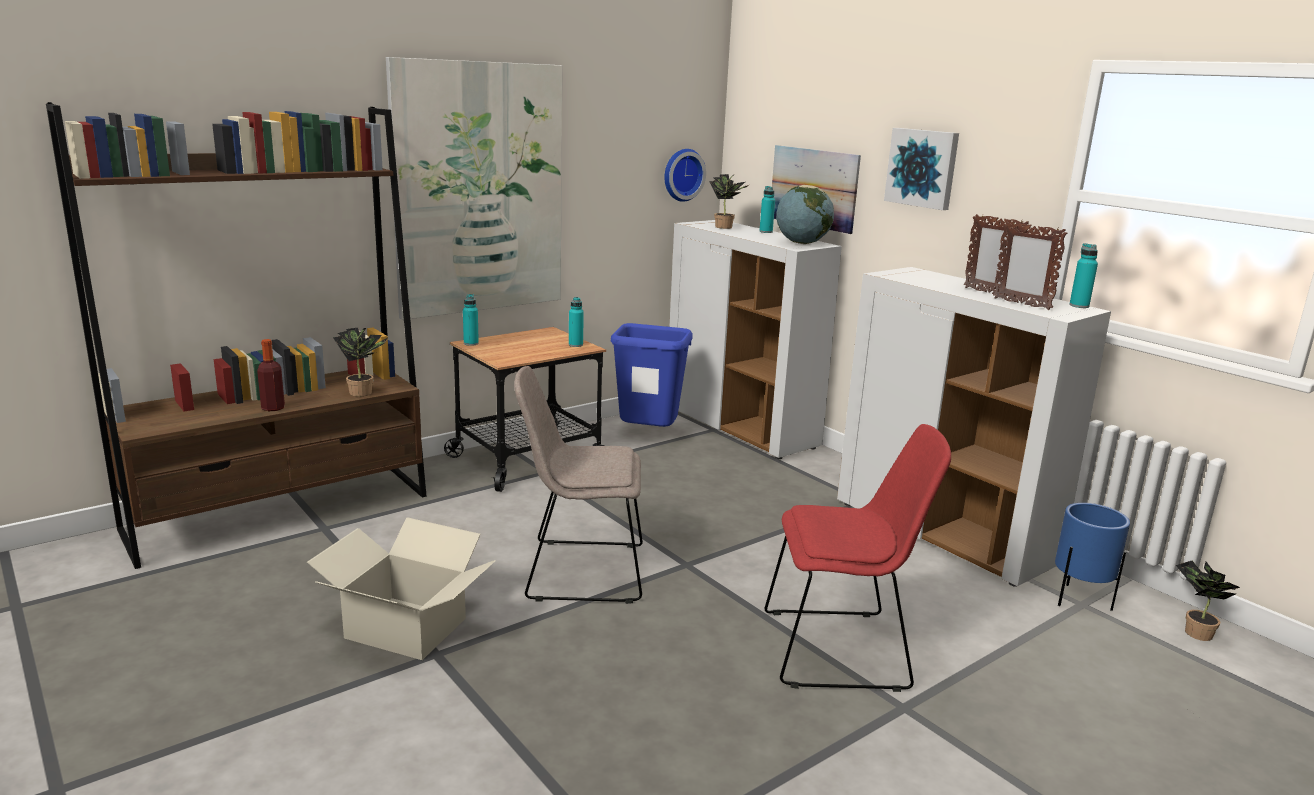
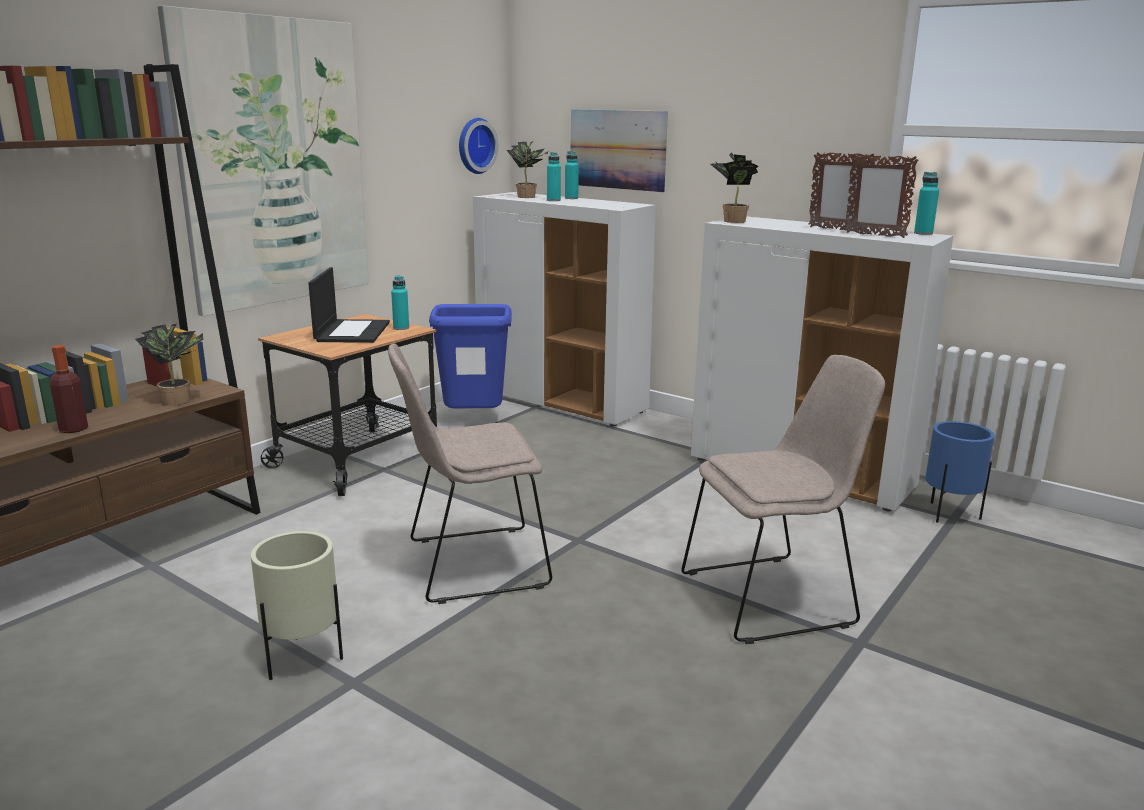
camera: 15 degrees left, 0 degrees up
cardboard box [307,517,496,660] -> beige planter [251,531,343,680]
turquoise bottle [463,294,479,346] -> turquoise bottle moved to [547,152,561,201]
red chair [765,424,951,692] -> beige chair [681,355,885,644]
globe [776,185,834,244] -> none
picture [884,128,959,210] -> none
potted plant [1176,561,1240,641] -> potted plant moved to [711,152,758,223]
none -> laptop [308,267,390,343]

